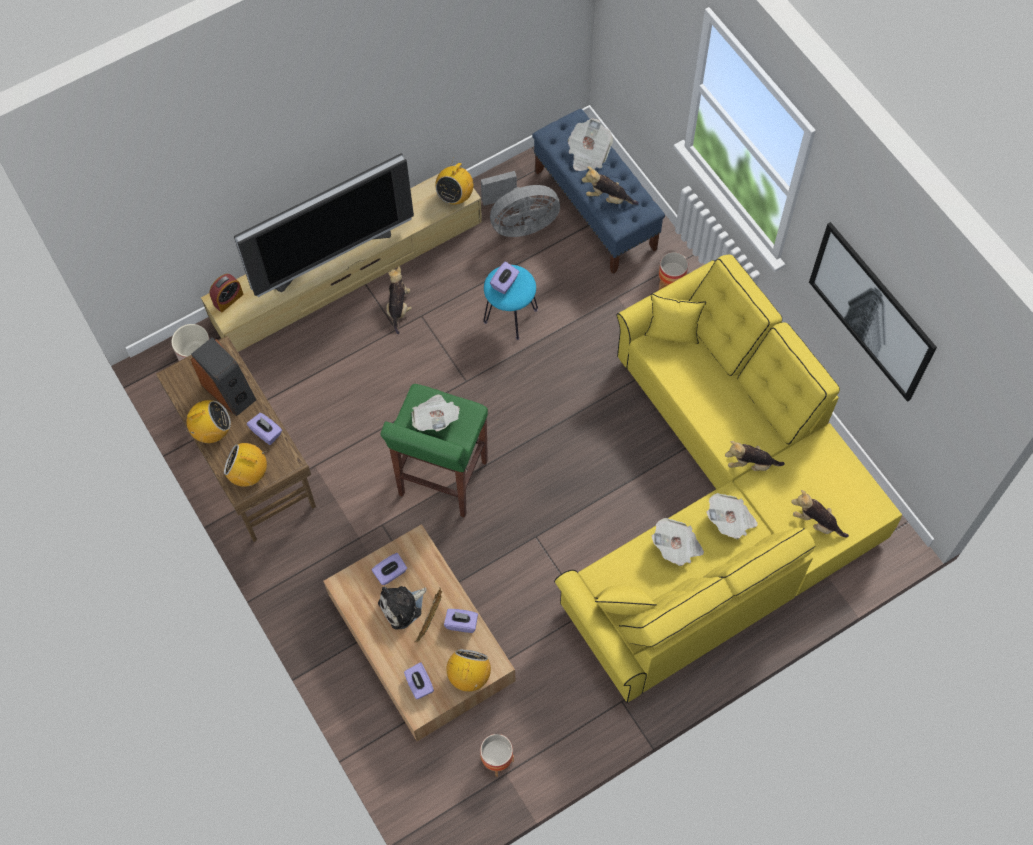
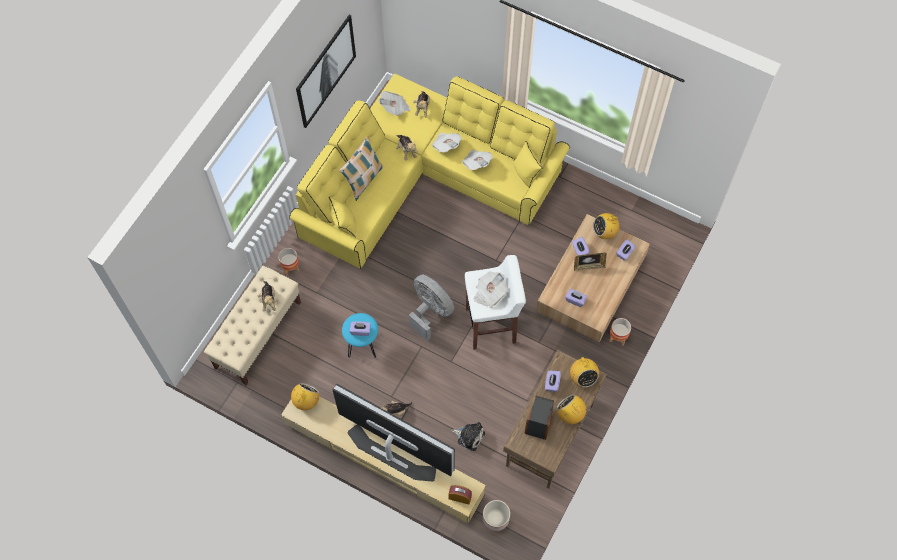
camera: 120 degrees left, 0 degrees up
plush toy [378,586,427,630] -> plush toy moved to [451,422,485,451]
green stool [381,384,488,517] -> white stool [465,255,526,350]
radio [435,161,473,204] -> radio turned 60 degrees counterclockwise [291,383,319,410]
planter [480,734,514,777] -> planter moved to [609,318,631,346]
grey fan [481,171,560,237] -> grey fan moved to [409,275,454,341]
blue bench [532,109,665,274] -> beige bench [204,265,301,386]
newspaper [568,119,613,171] -> newspaper moved to [378,91,411,116]
none -> pillow [339,136,383,201]

